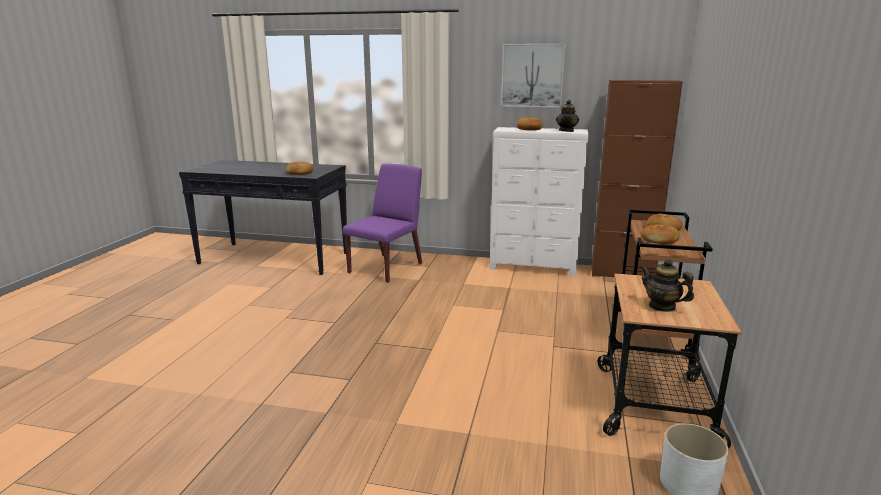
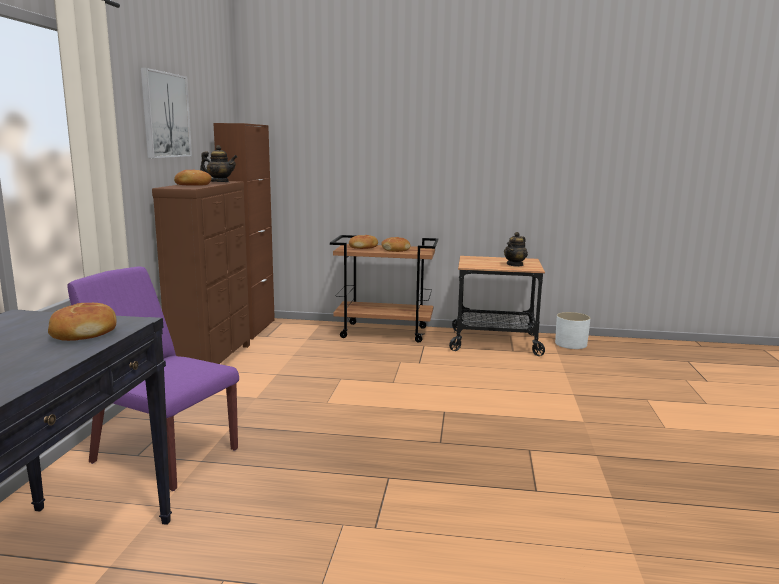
camera: 95 degrees left, 5 degrees down
white dresser [490,127,589,276] -> brown dresser [152,181,250,364]

